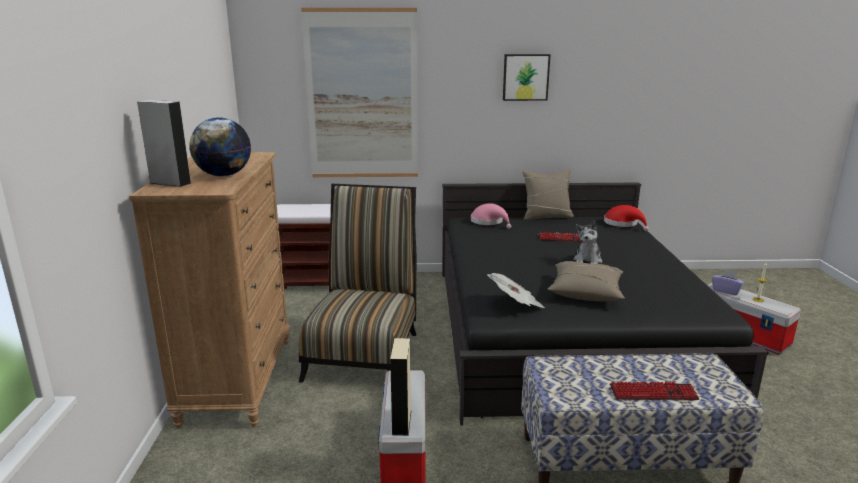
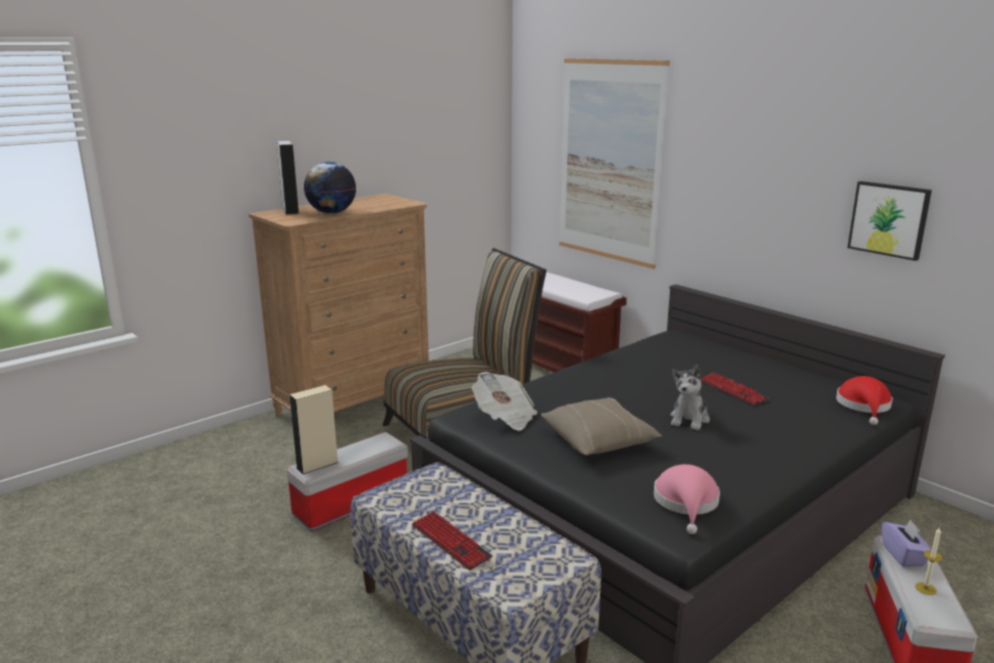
camera: 50 degrees right, 0 degrees up
pink hat [471,203,511,229] -> pink hat moved to [654,464,720,534]
picture [503,54,550,101] -> picture moved to [847,181,932,261]
beige pillow [522,169,574,220] -> none
plush toy [574,221,602,264] -> plush toy turned 45 degrees counterclockwise [670,365,710,430]

